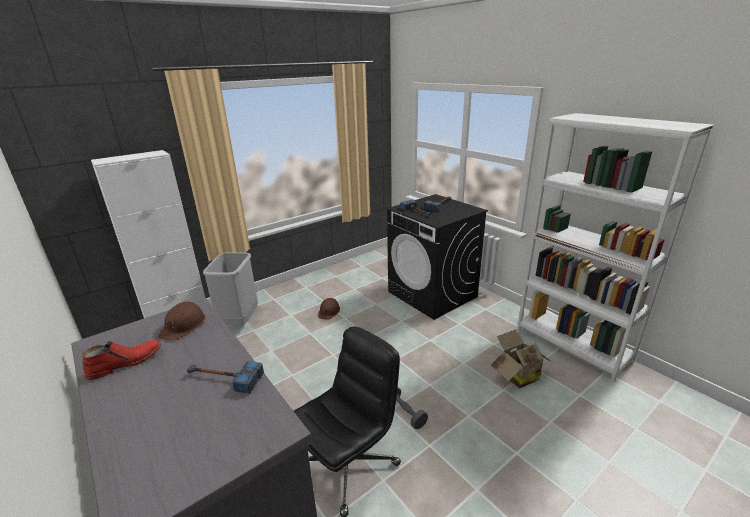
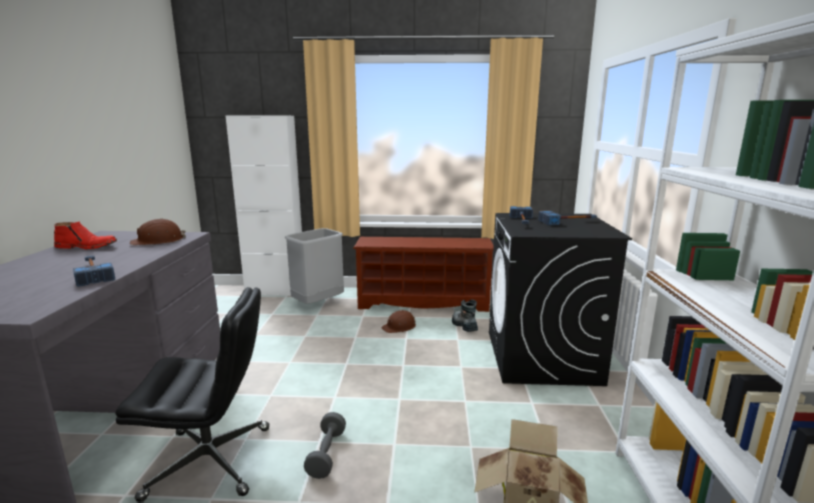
camera: 40 degrees right, 10 degrees down
none -> brown shoe rack [353,237,494,312]
none -> boot [452,299,478,332]

